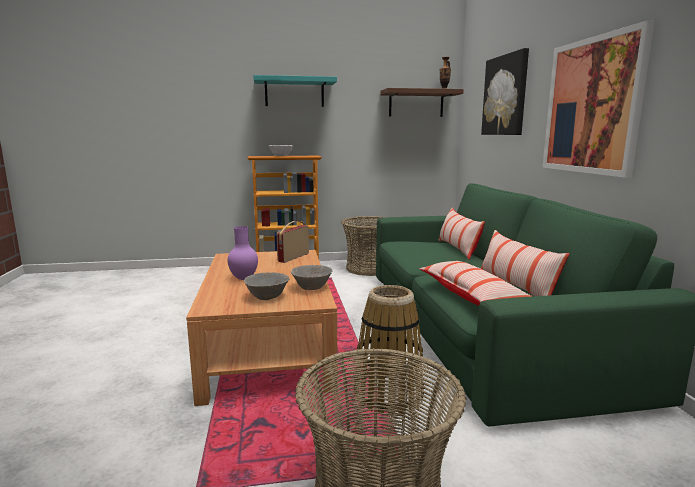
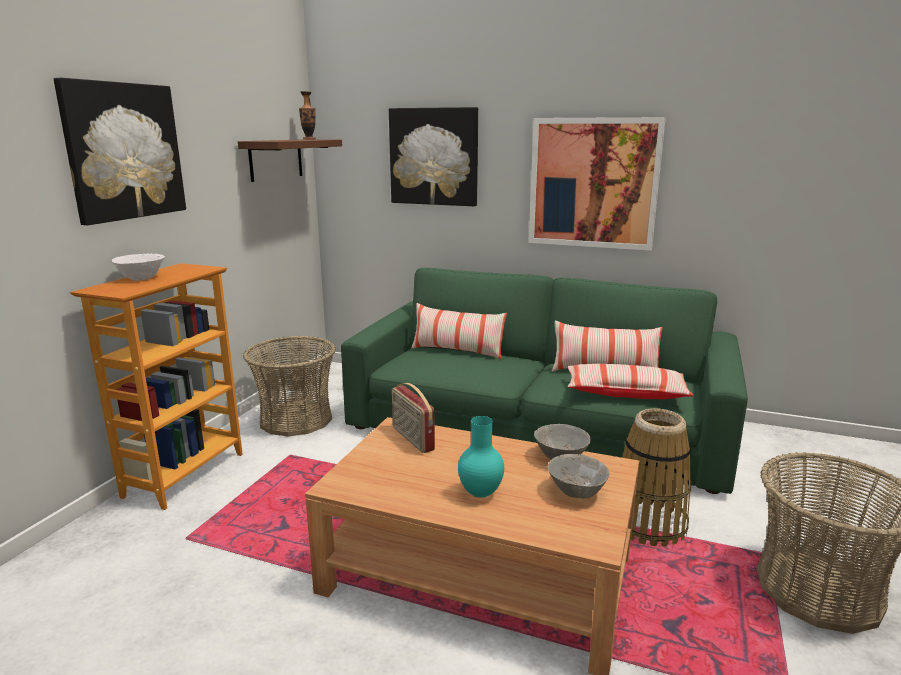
camera: 60 degrees left, 5 degrees up
purple vase [227,226,258,280] -> turquoise vase [458,416,504,498]
turquoise shelf [253,75,337,107] -> picture [54,78,186,225]

